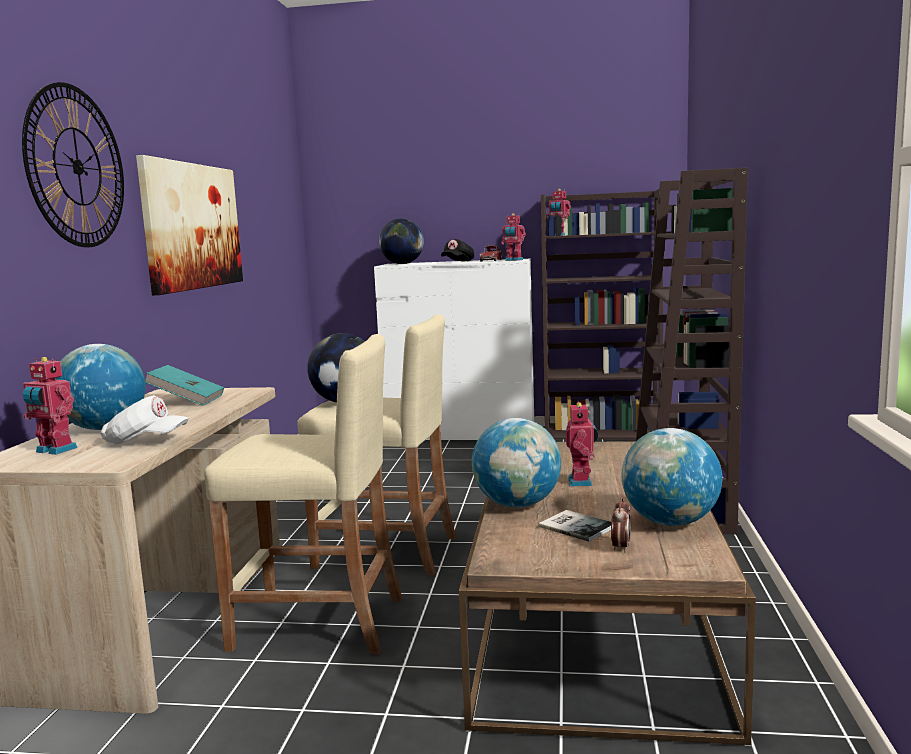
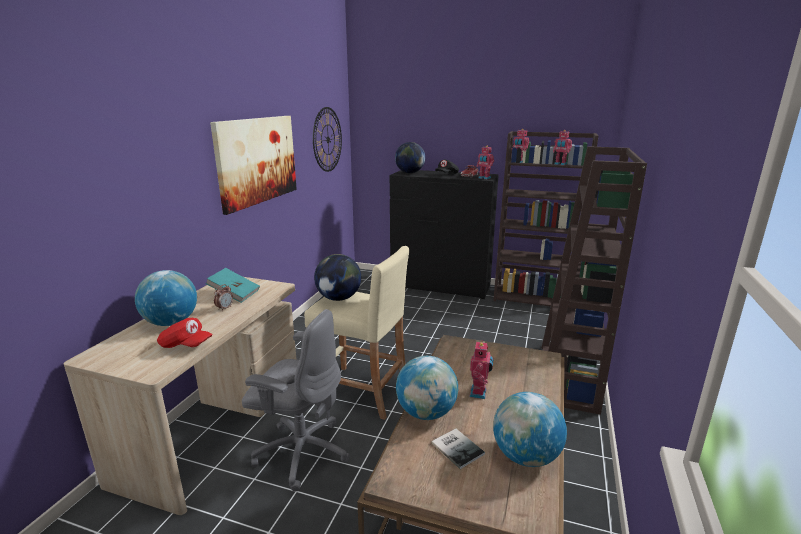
camera: 10 degrees right, 10 degrees up
wall clock [22,82,124,247] -> wall clock moved to [313,107,342,172]
toy robot [23,357,78,455] -> toy robot moved to [553,130,572,165]
white cap [100,395,189,444] -> red cap [157,318,212,348]
beige stool [204,334,402,654] -> grey office chair [242,309,350,492]
white dresser [374,259,534,440] -> black dresser [390,170,499,299]
alarm clock [611,497,631,553] -> alarm clock moved to [214,284,233,311]

